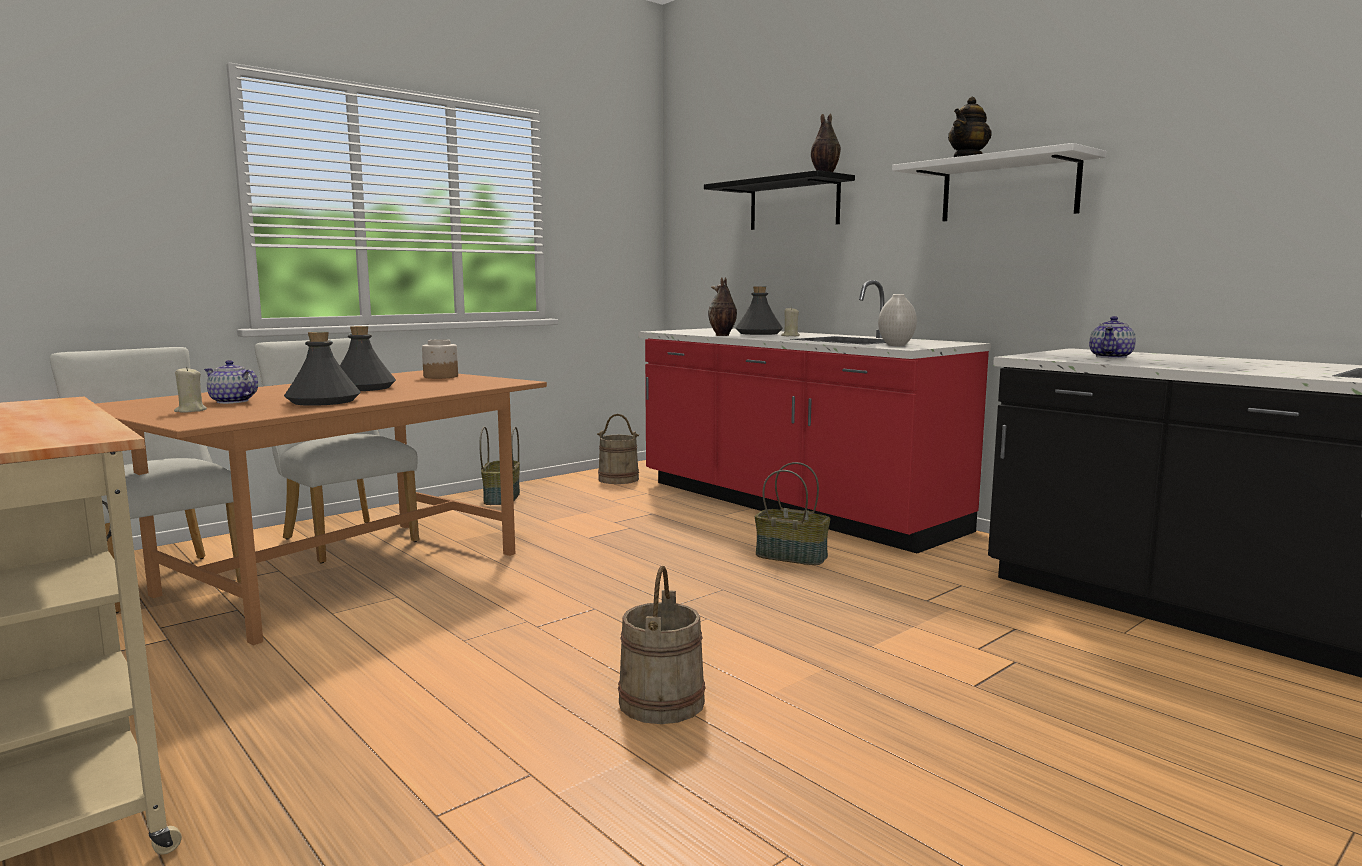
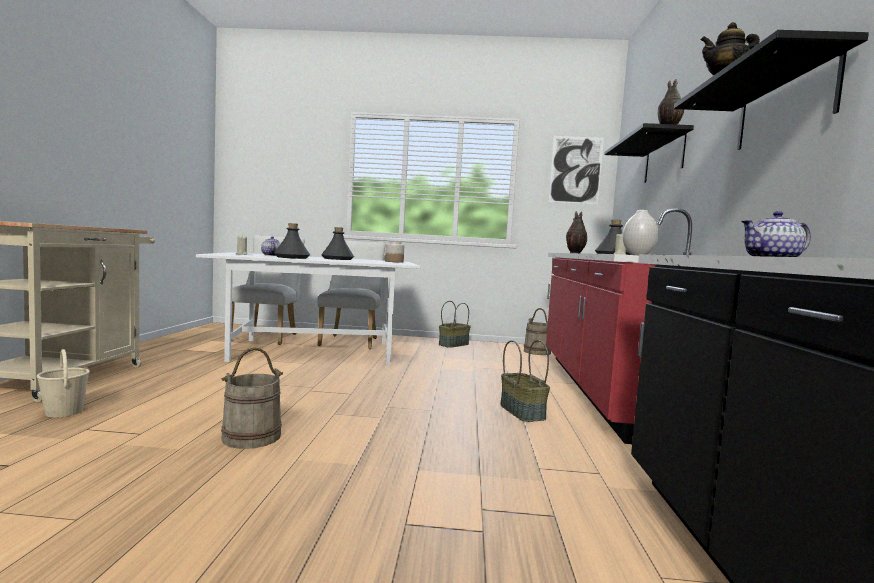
camera: 45 degrees right, 5 degrees down
brown dining table [96,370,547,645] -> white dining table [196,252,421,365]
white shelf [892,143,1107,221] -> black shelf [674,30,869,150]
none -> beige bucket [36,349,90,418]
none -> picture [549,136,604,204]

